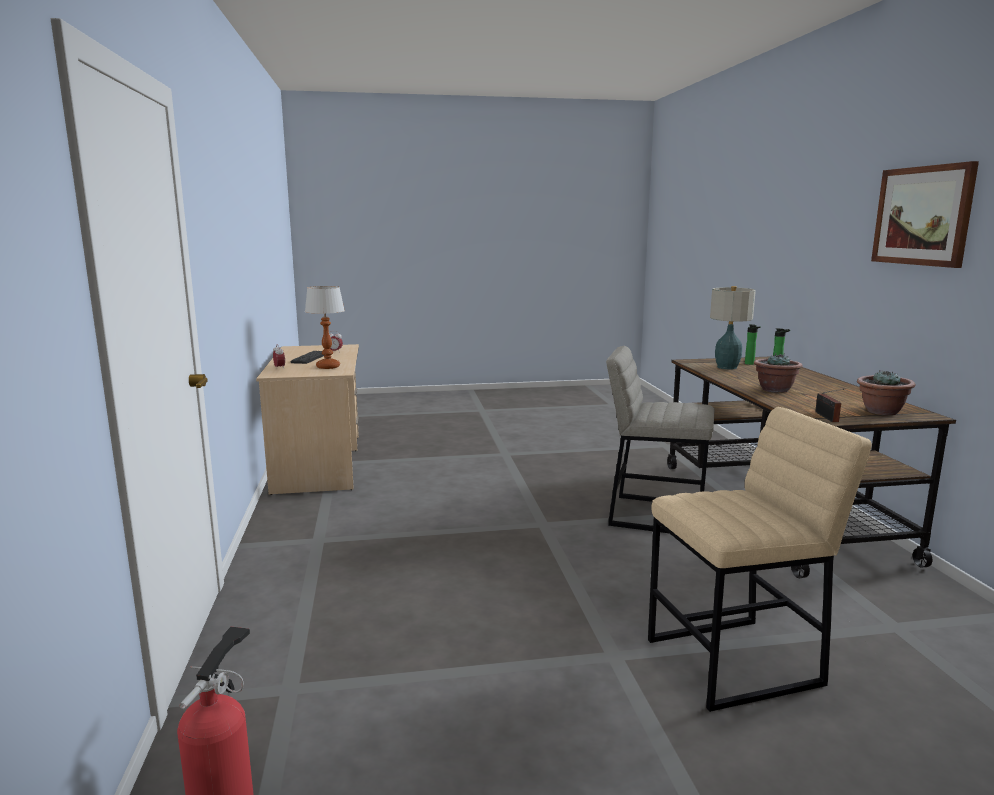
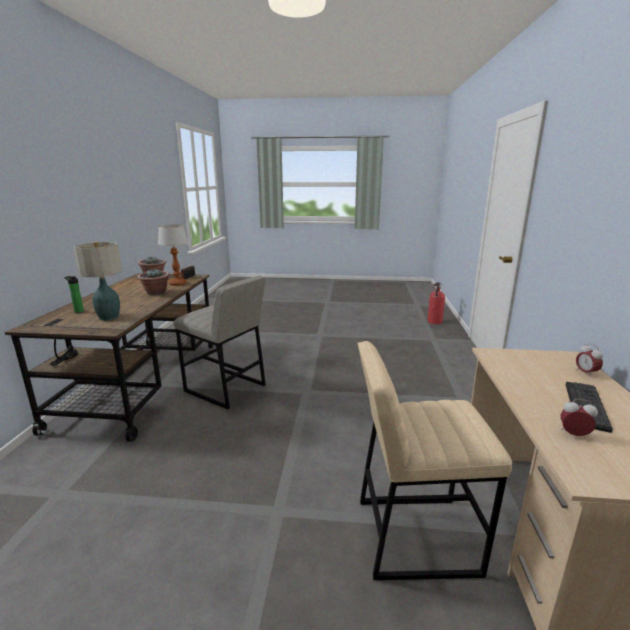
camera: 165 degrees left, 5 degrees up
table lamp [305,286,345,369] -> table lamp moved to [158,224,188,286]
beige chair [648,407,872,712] -> beige chair moved to [358,341,512,580]
bottle [745,324,761,365] -> none
picture [871,161,979,268] -> none

